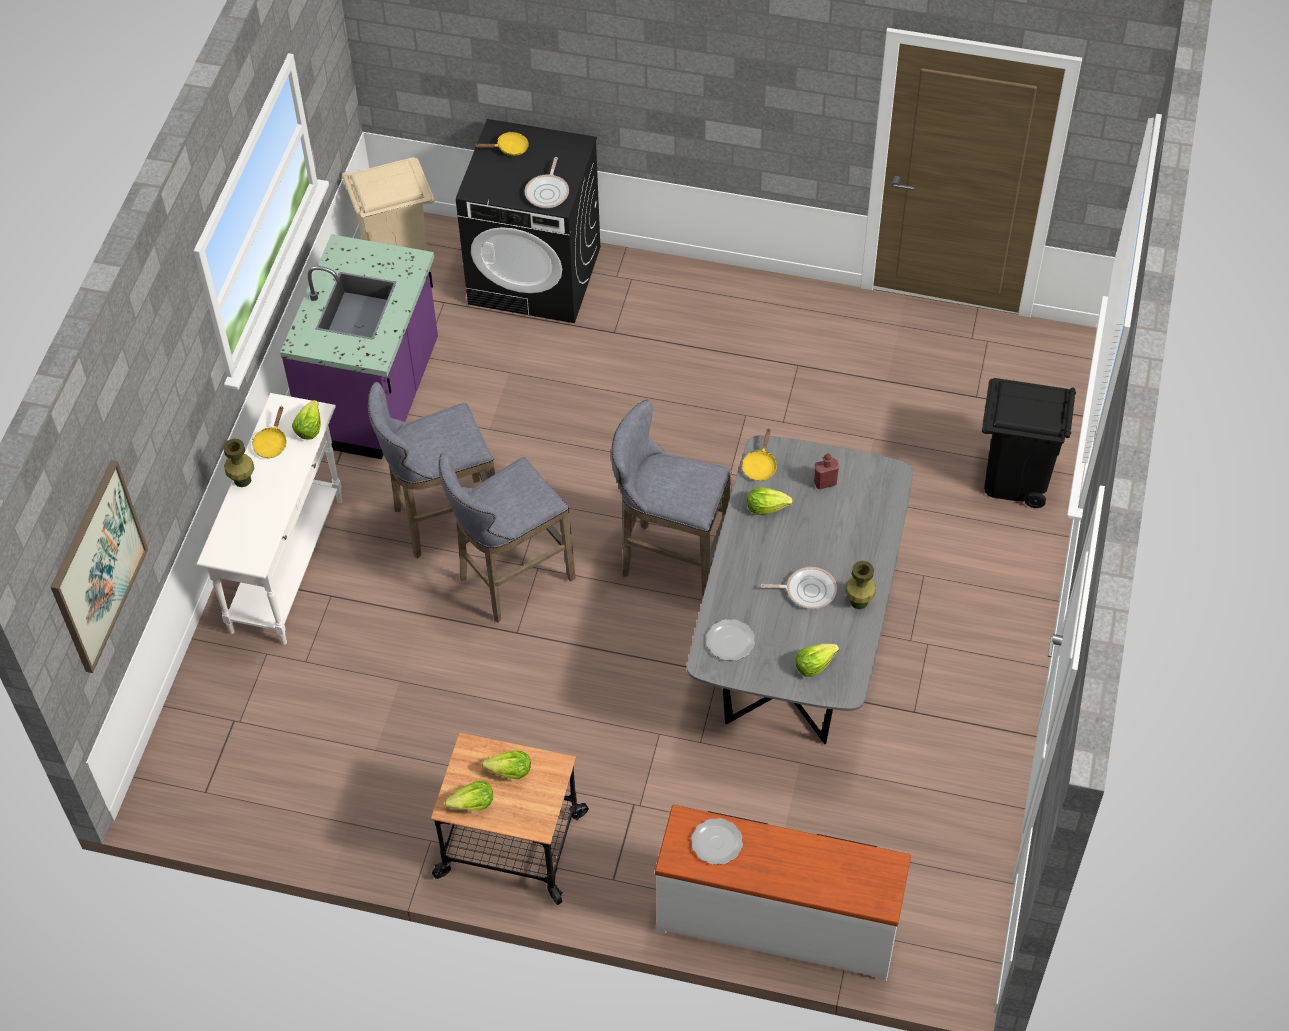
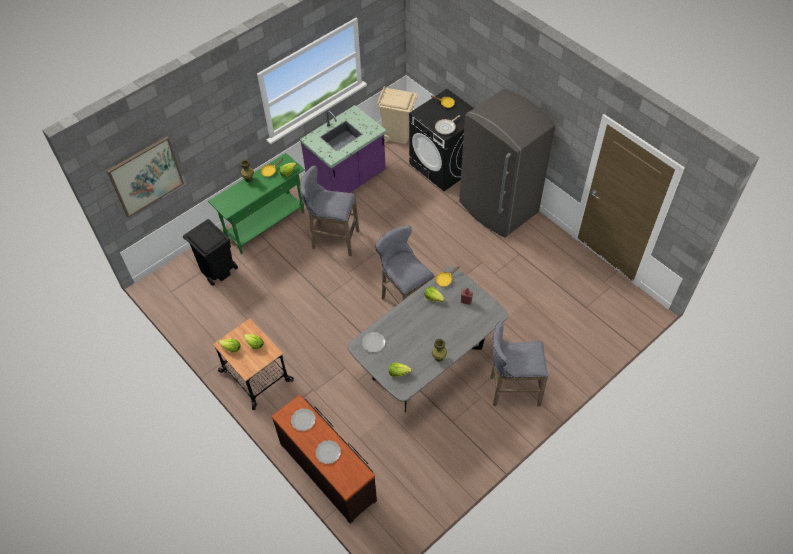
camera: 35 degrees right, 0 degrees up
white console table [196,393,342,645] -> green console table [208,153,305,254]
grey stool [438,453,576,623] -> grey stool moved to [490,321,548,407]
white dresser [655,805,911,981] -> brown dresser [271,395,377,524]
frying pan [761,567,837,609] -> none
black trash can [982,378,1076,508] -> black trash can moved to [183,219,238,286]
none -> plate [316,440,341,464]
none -> grey fridge [459,89,555,238]

